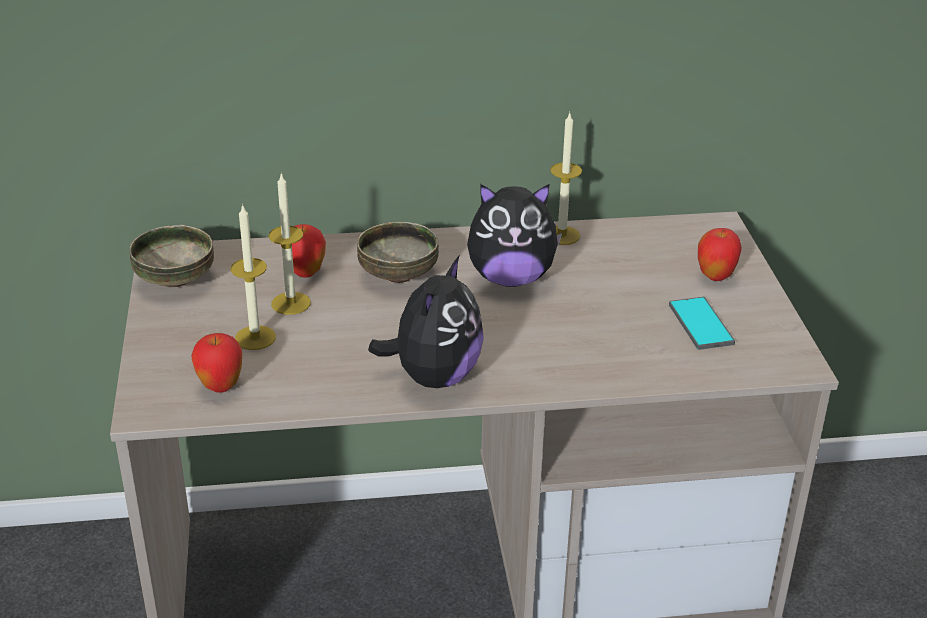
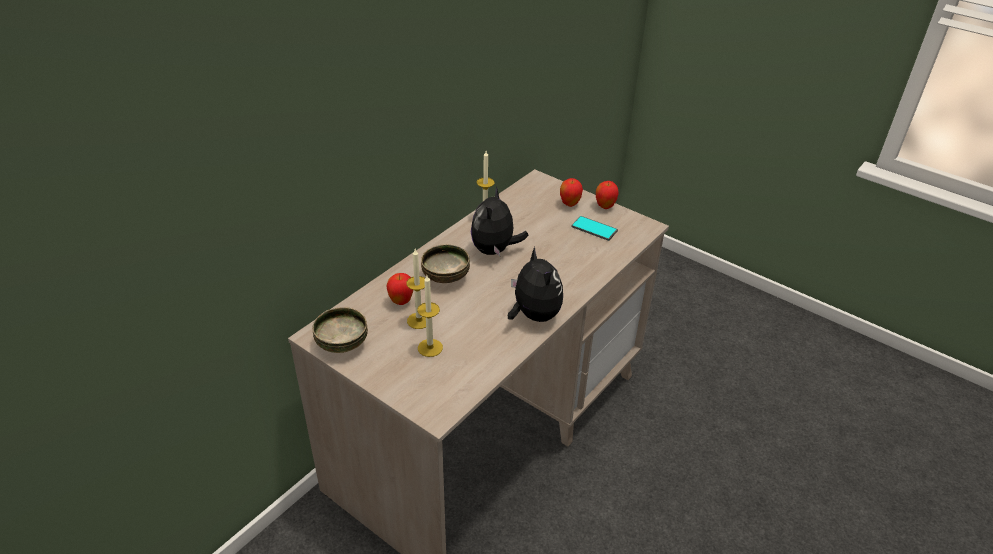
camera: 45 degrees left, 5 degrees up
apple [191,333,242,393] -> apple moved to [596,181,619,209]
plush toy [467,184,563,287] -> plush toy turned 150 degrees clockwise [471,187,529,256]

